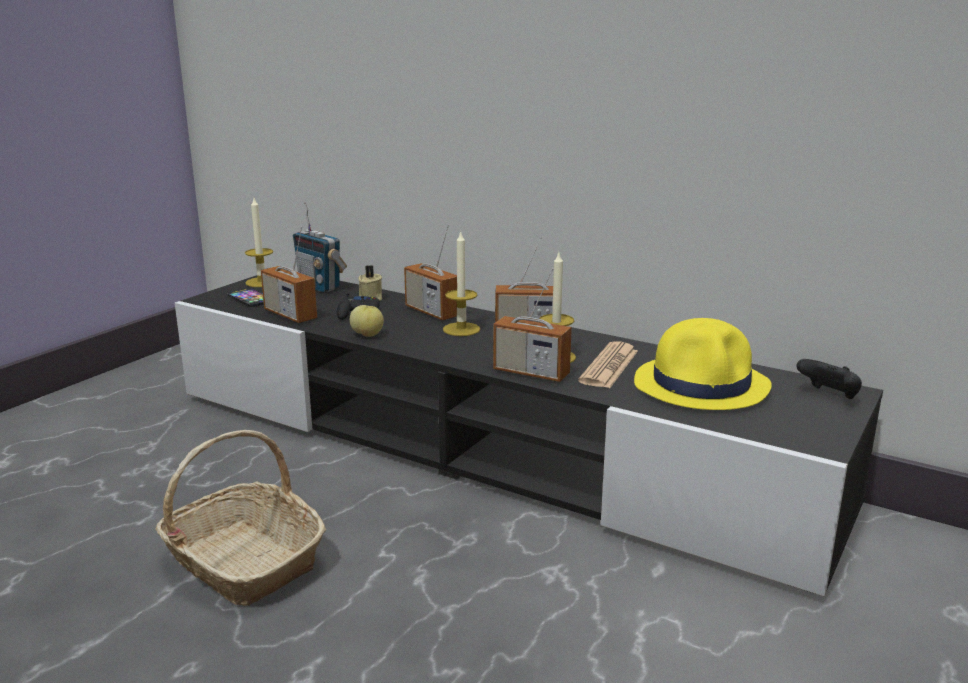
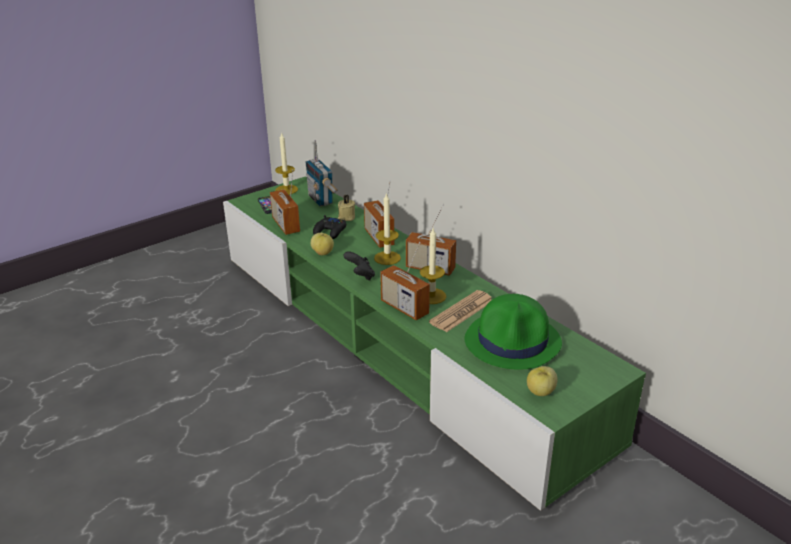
camera: 20 degrees right, 10 degrees up
basket [155,430,326,606] -> none
black tv stand [175,275,883,596] -> green tv stand [223,176,646,511]
yellow hat [634,318,772,410] -> green hat [464,294,562,369]
black game controller [796,359,862,399] -> black game controller moved to [343,251,375,281]
none -> apple [527,366,557,396]

